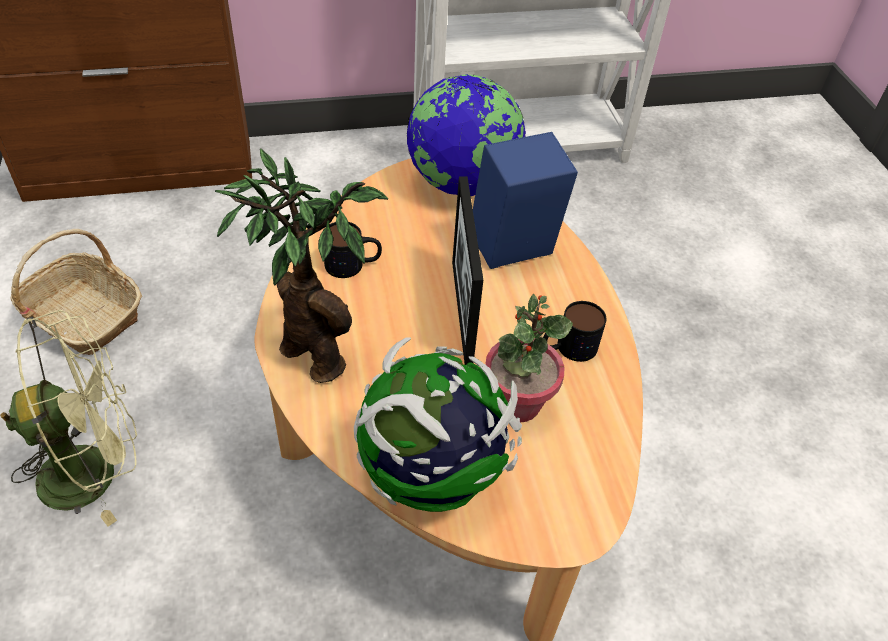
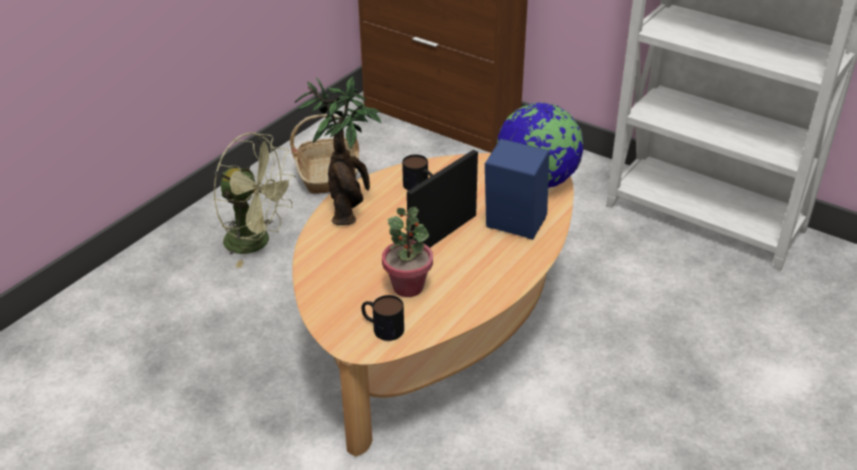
camera: 50 degrees right, 10 degrees down
globe [354,337,522,512] -> none
mug [543,301,606,362] -> mug moved to [361,295,404,341]

